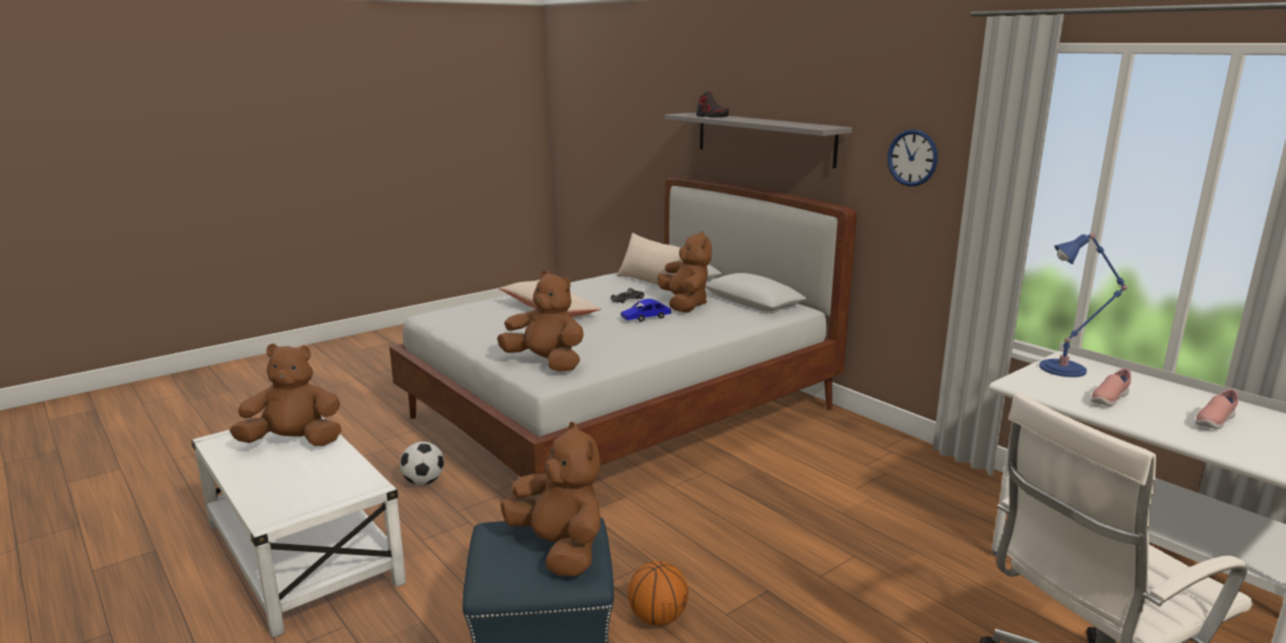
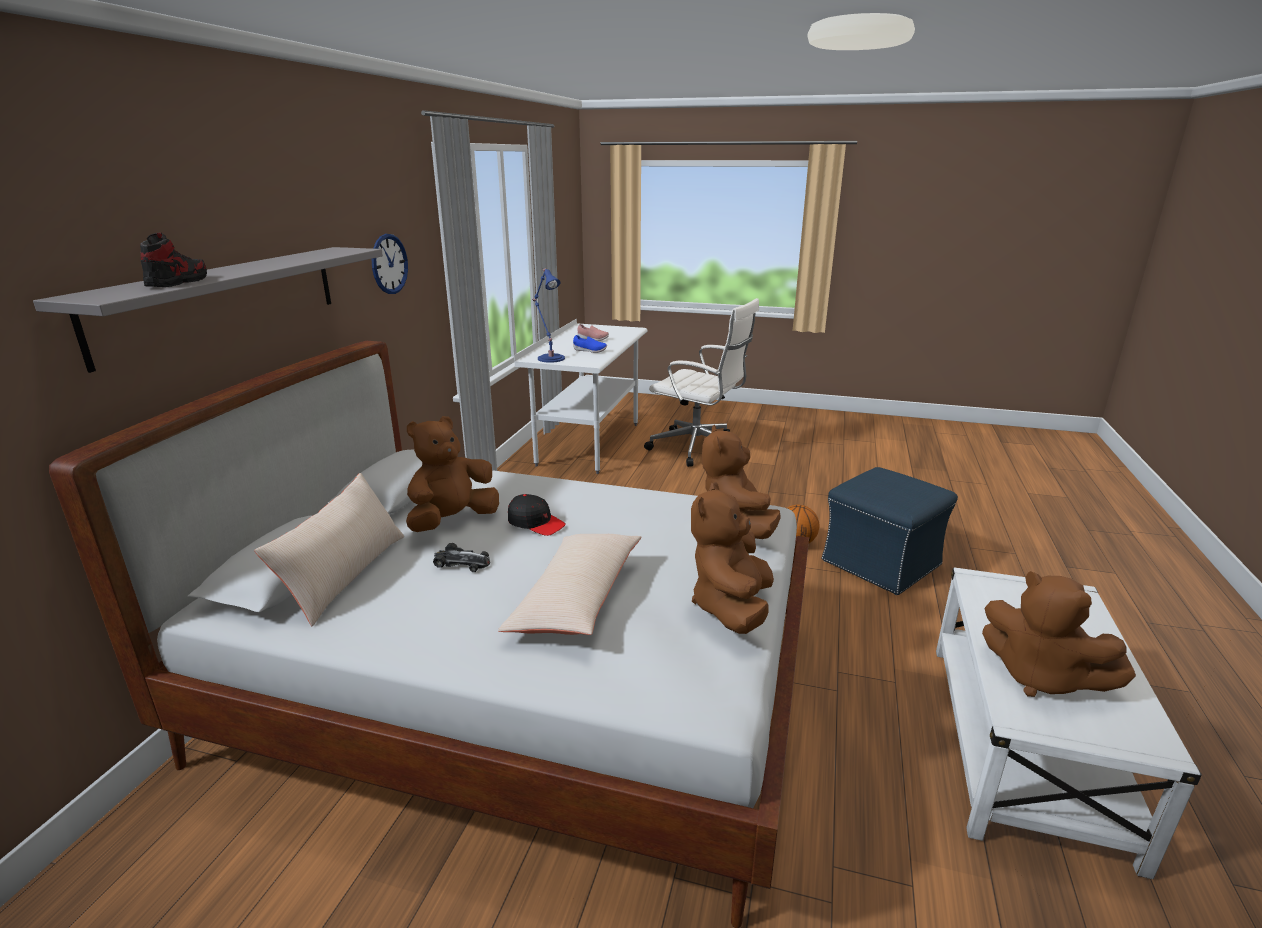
camera: 125 degrees left, 5 degrees up
football [400,442,444,485] -> none
brown plush toy [500,422,601,576] -> brown plush toy moved to [691,482,774,634]
blue toy car [621,299,671,322] -> black cap [508,494,566,536]
pink shoe [1091,368,1131,406] -> blue shoe [573,335,607,353]

